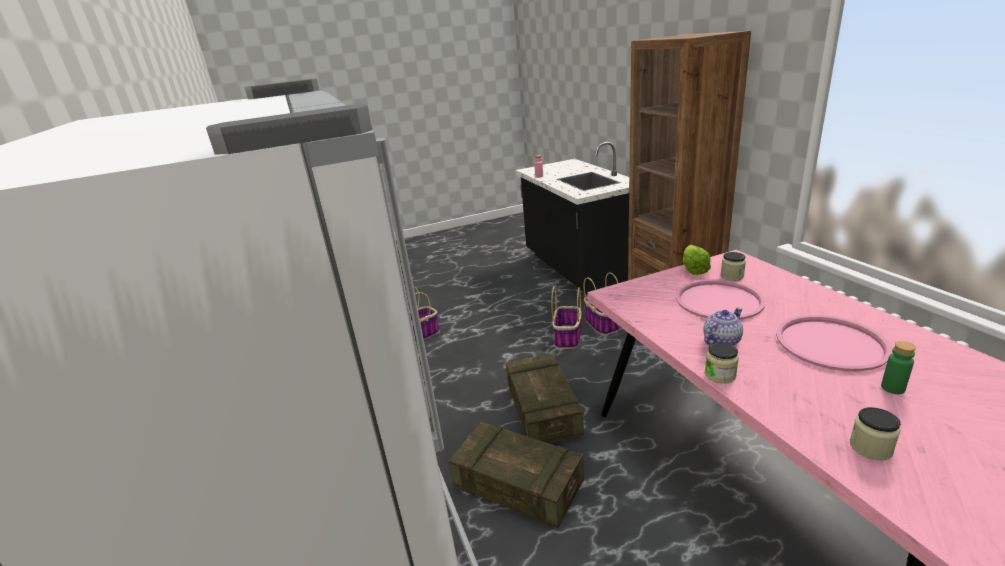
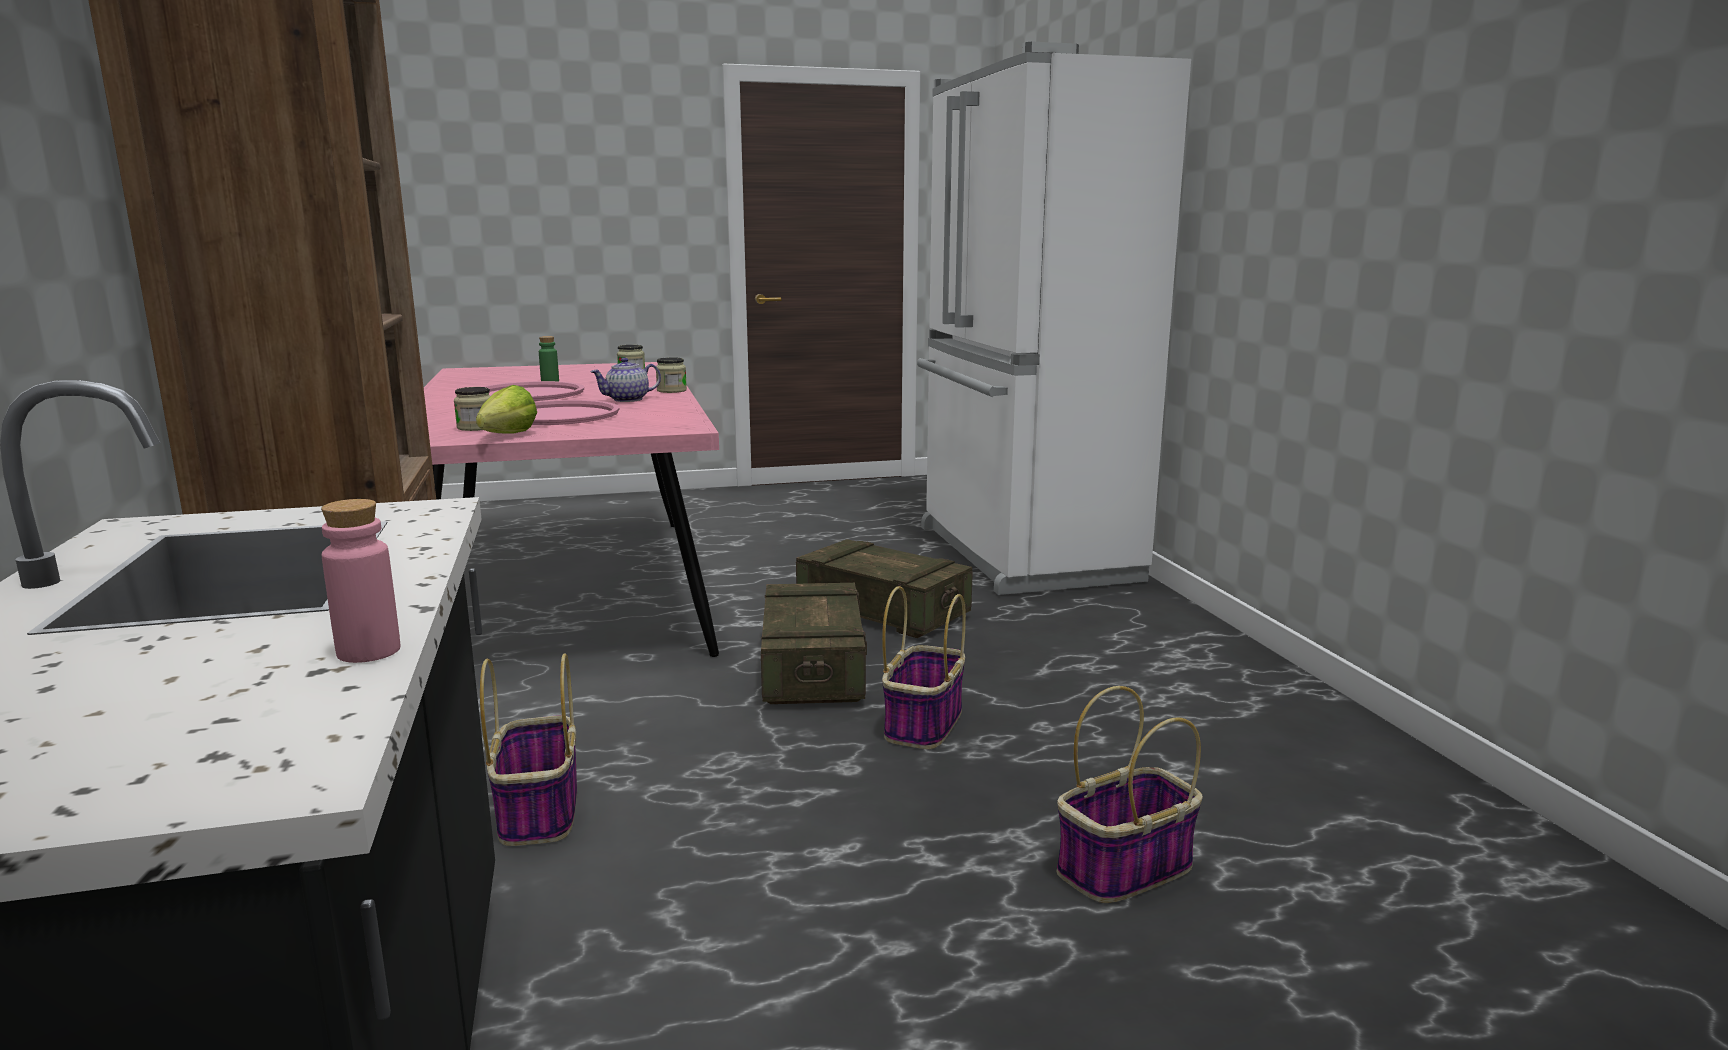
camera: 175 degrees left, 10 degrees down
basket [551,286,582,349] -> basket moved to [882,586,966,749]

